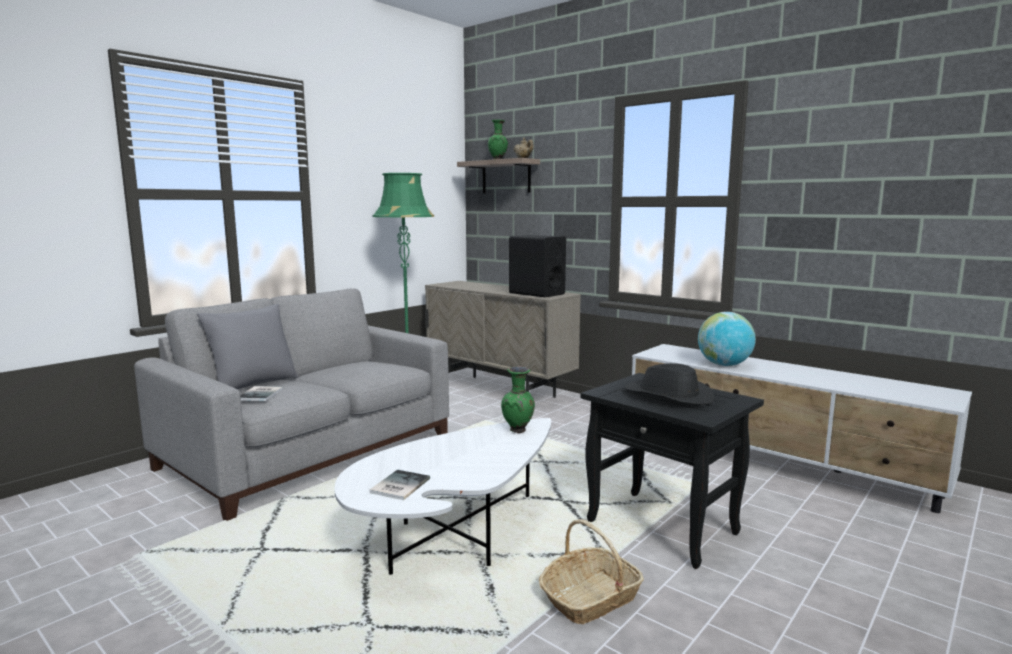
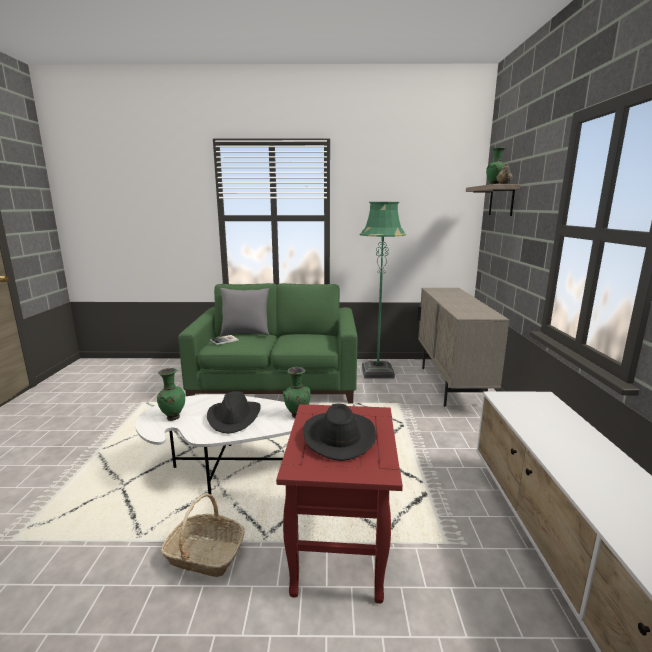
camera: 50 degrees right, 5 degrees up
grey sofa [134,289,449,521] -> green sofa [178,283,357,403]
book [369,470,430,500] -> green vase [157,368,185,421]
black speaker [509,235,566,297] -> none
black side table [581,373,764,569] -> red side table [276,404,403,604]
globe [698,312,756,366] -> none
none -> black hat [207,391,261,434]

